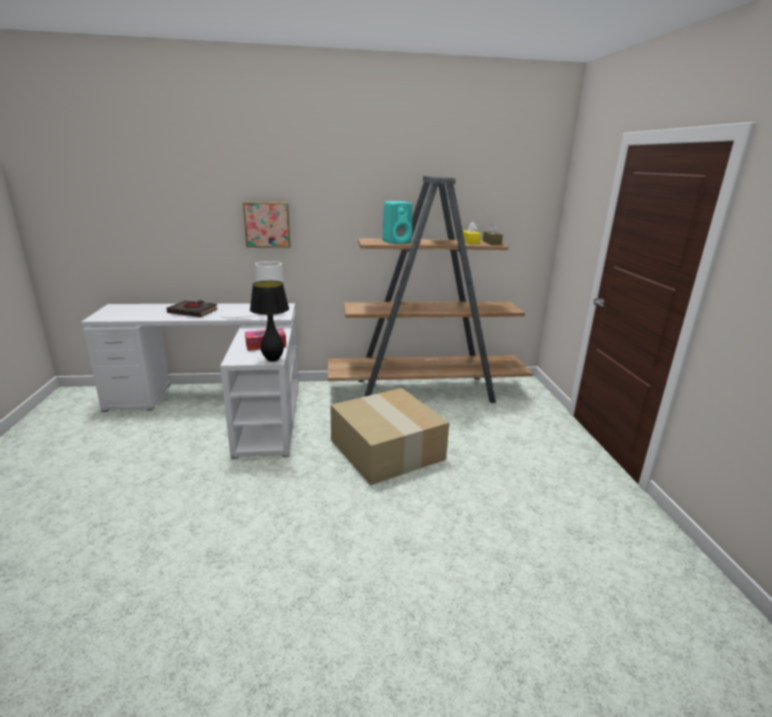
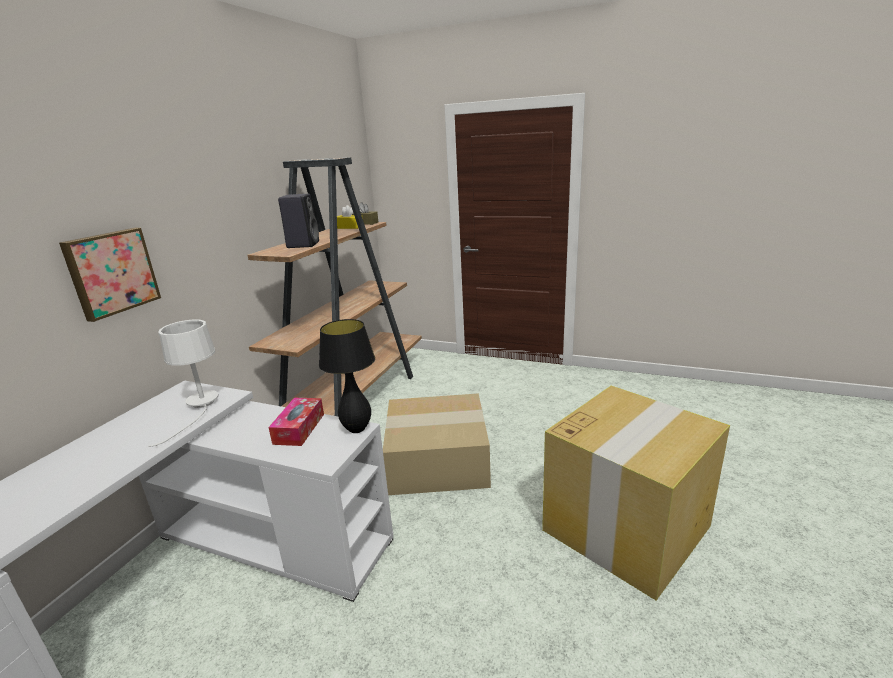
camera: 60 degrees left, 0 degrees up
black book [166,300,218,317] -> none
turquoise speaker [382,201,412,244] -> black speaker [278,194,319,248]
none -> cardboard box [542,386,730,601]

